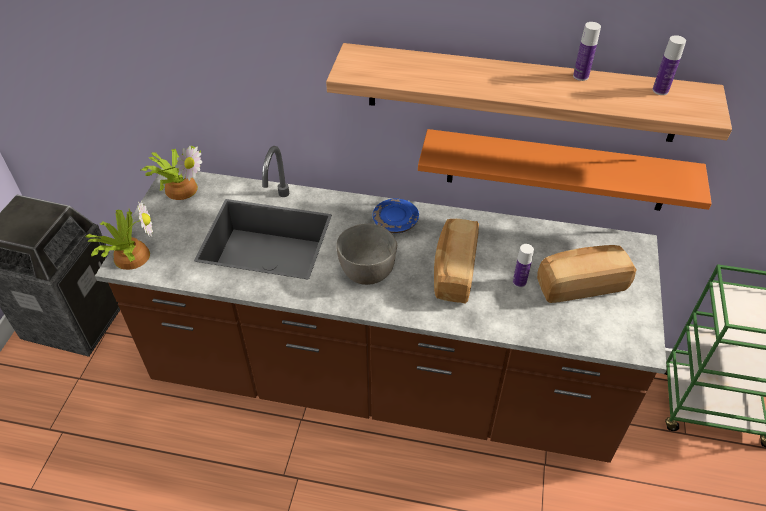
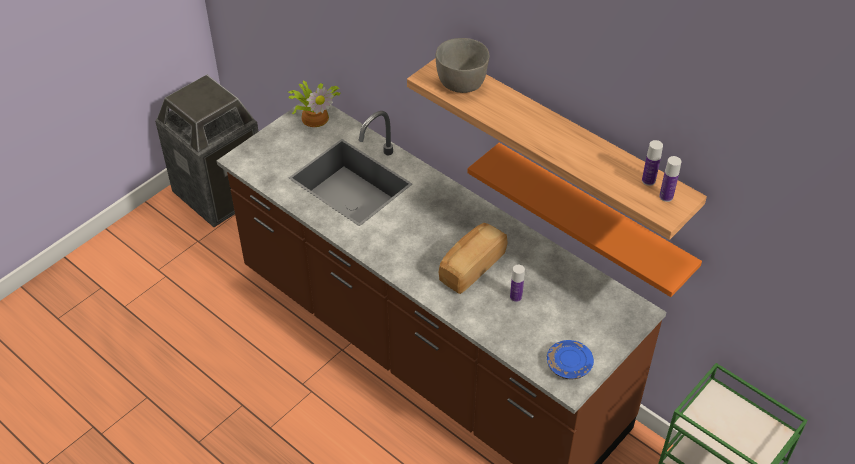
camera: 30 degrees right, 0 degrees up
potted plant [85,200,153,270] -> none
grey bowl [336,224,397,285] -> grey bowl moved to [436,38,489,93]
blue plate [372,198,419,233] -> blue plate moved to [547,340,594,379]
bread [537,245,637,303] -> none
bottle [573,22,601,81] -> bottle moved to [659,156,682,202]

